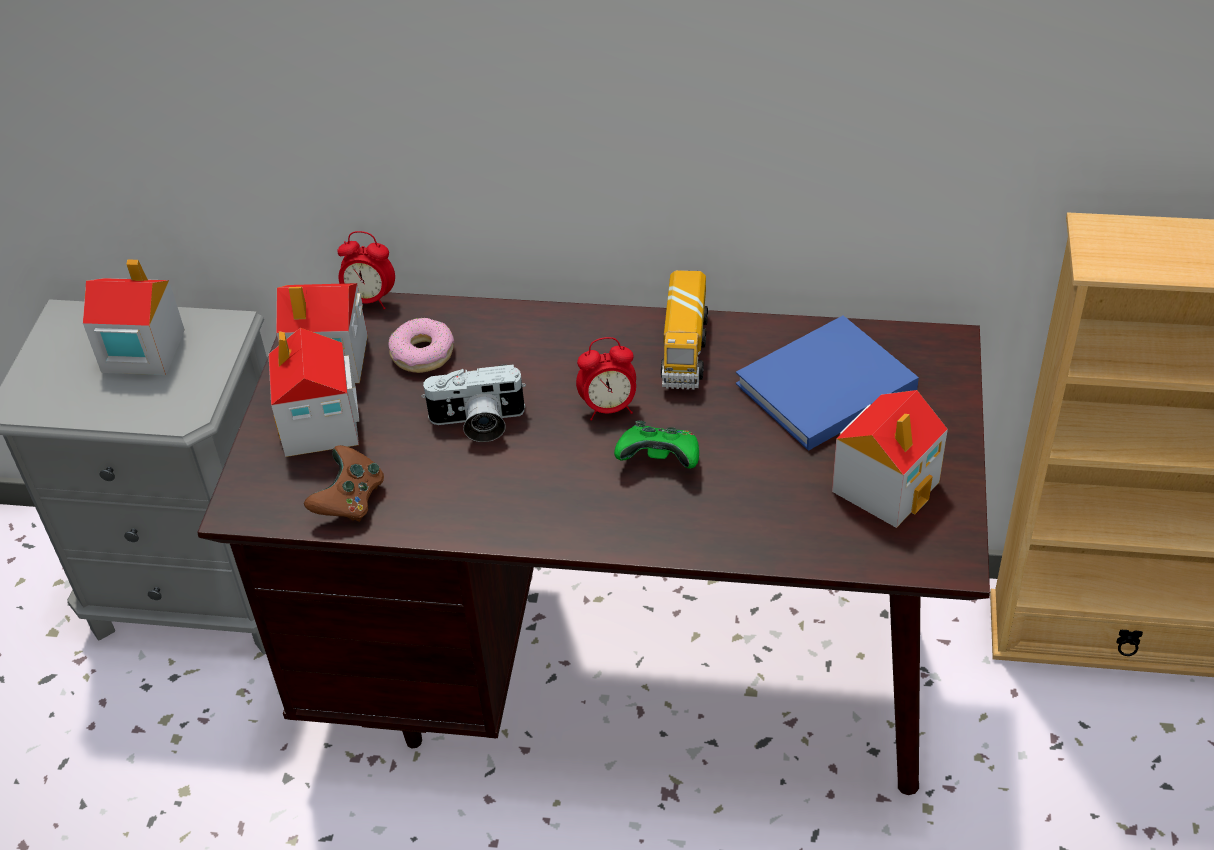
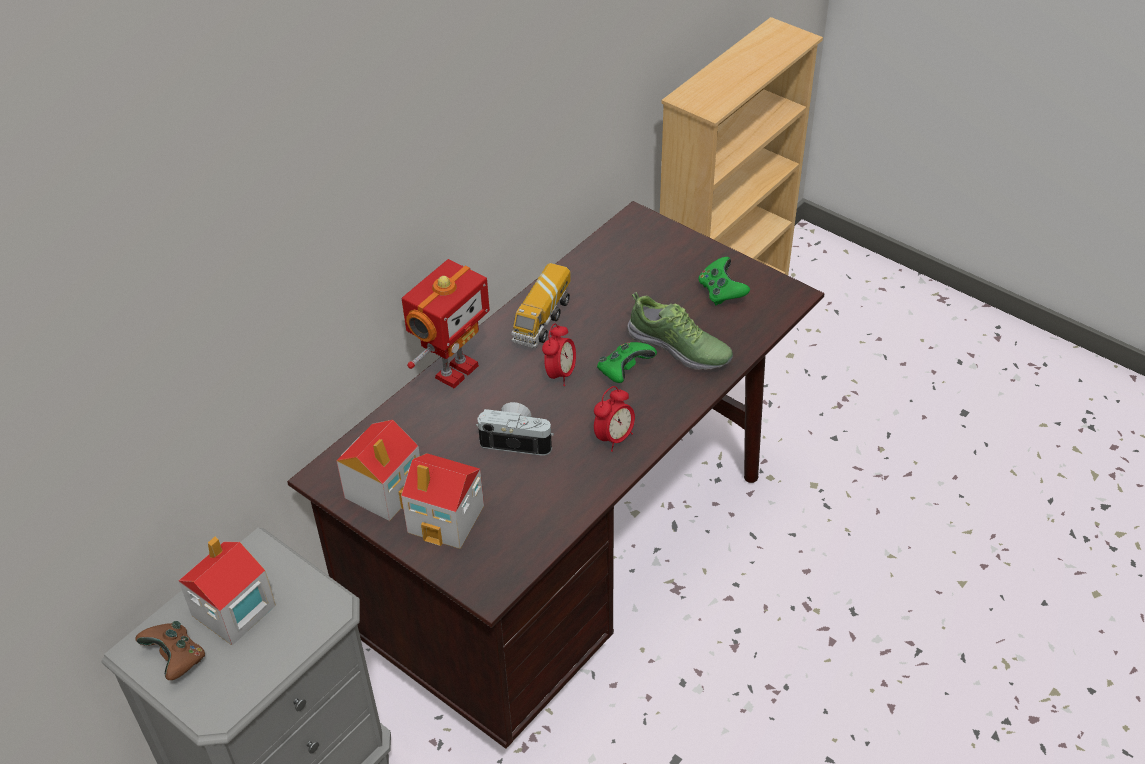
camera: 60 degrees left, 0 degrees up
brown game controller [304,445,384,522] -> brown game controller moved to [135,621,205,680]
alarm clock [337,231,395,309] -> alarm clock moved to [594,386,635,452]
donut [388,318,454,373] -> none
camera [421,364,526,442] -> camera turned 105 degrees counterclockwise [476,402,554,456]
toy truck [661,270,708,390] -> toy truck turned 75 degrees clockwise [511,263,571,348]
blue book [736,315,919,451] -> none
toy house [832,390,948,528] -> green game controller [698,257,750,305]
none -> toy robot [402,259,490,388]
none -> shoe [628,292,733,370]

